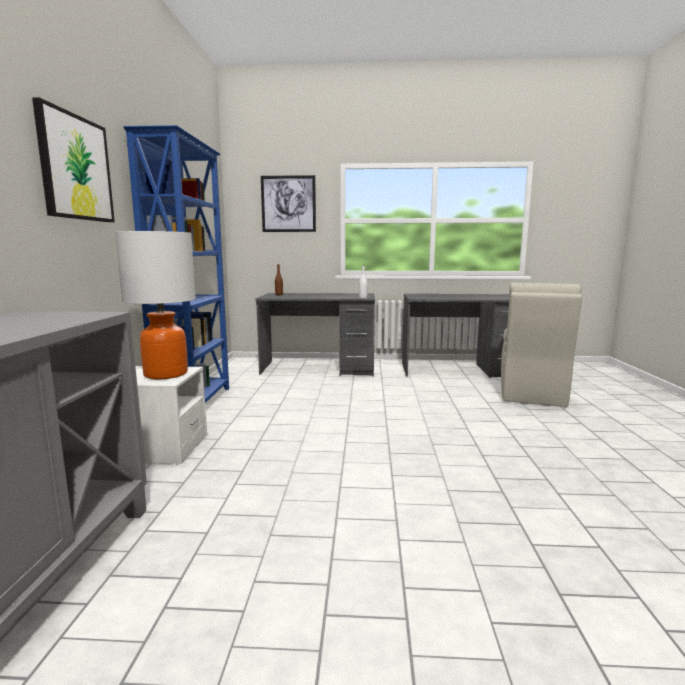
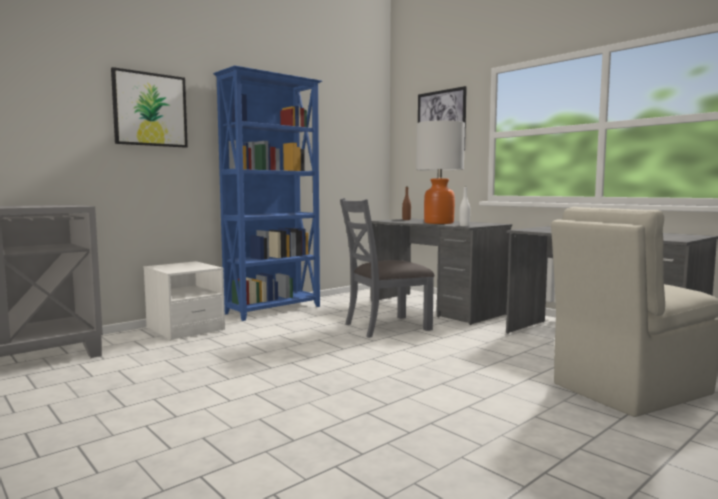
camera: 45 degrees right, 5 degrees down
table lamp [115,231,196,379] -> table lamp moved to [416,120,465,224]
none -> grey chair [340,198,435,338]

